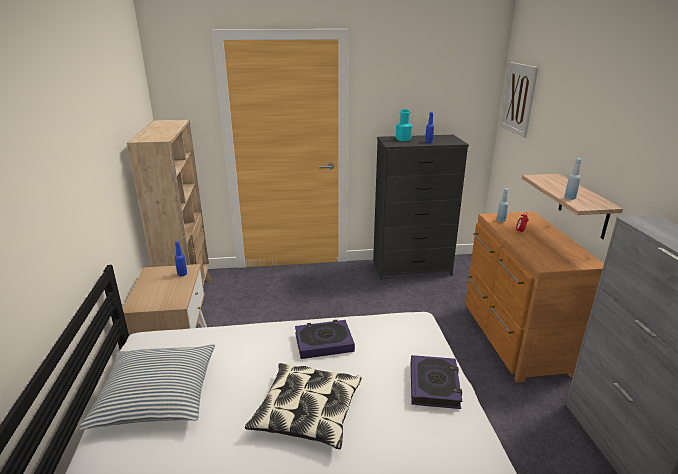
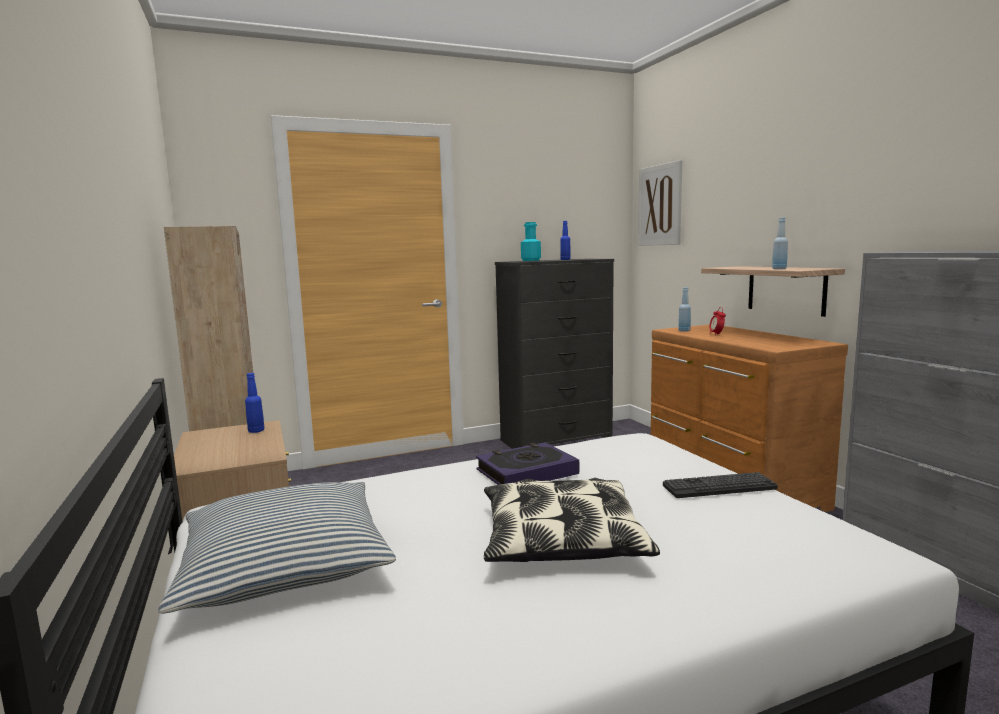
camera: 15 degrees left, 15 degrees down
book [411,355,462,409] -> keyboard [663,472,778,498]

